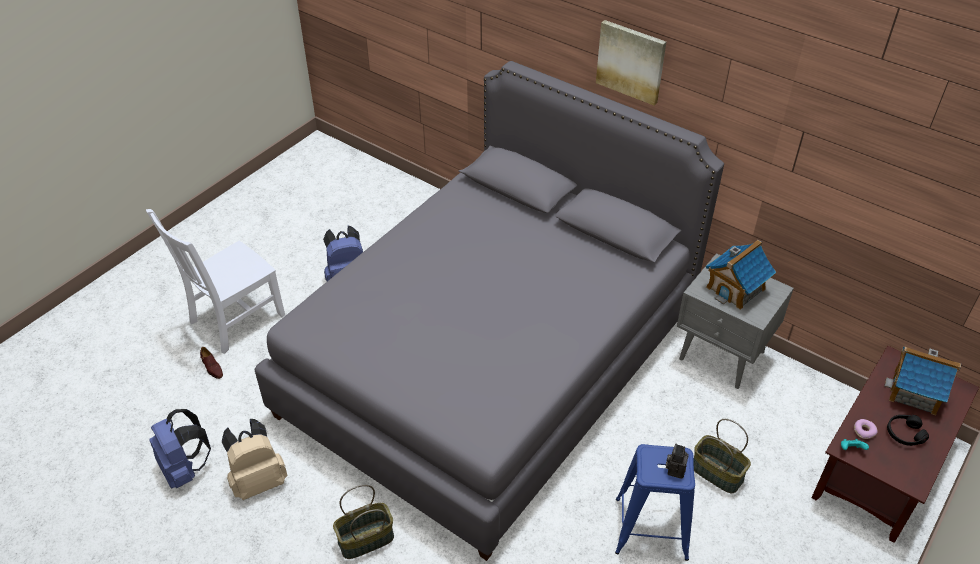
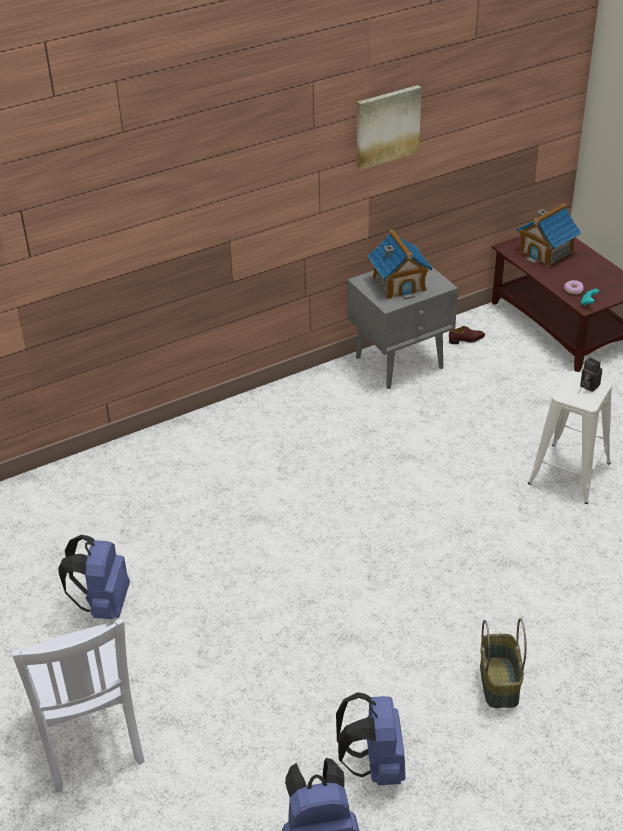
camera: 65 degrees left, 5 degrees down
brown shoe [200,347,223,379] -> brown shoe moved to [449,326,485,344]
beige backpack [222,419,287,500] -> blue backpack [336,692,406,785]
grey bed [255,61,724,561] -> none
picture [596,20,666,105] -> picture moved to [357,85,421,170]
blue stool [615,444,695,561] -> white stool [528,371,612,504]
basket [693,419,751,494] -> none
black headphones [887,415,929,446] -> none

